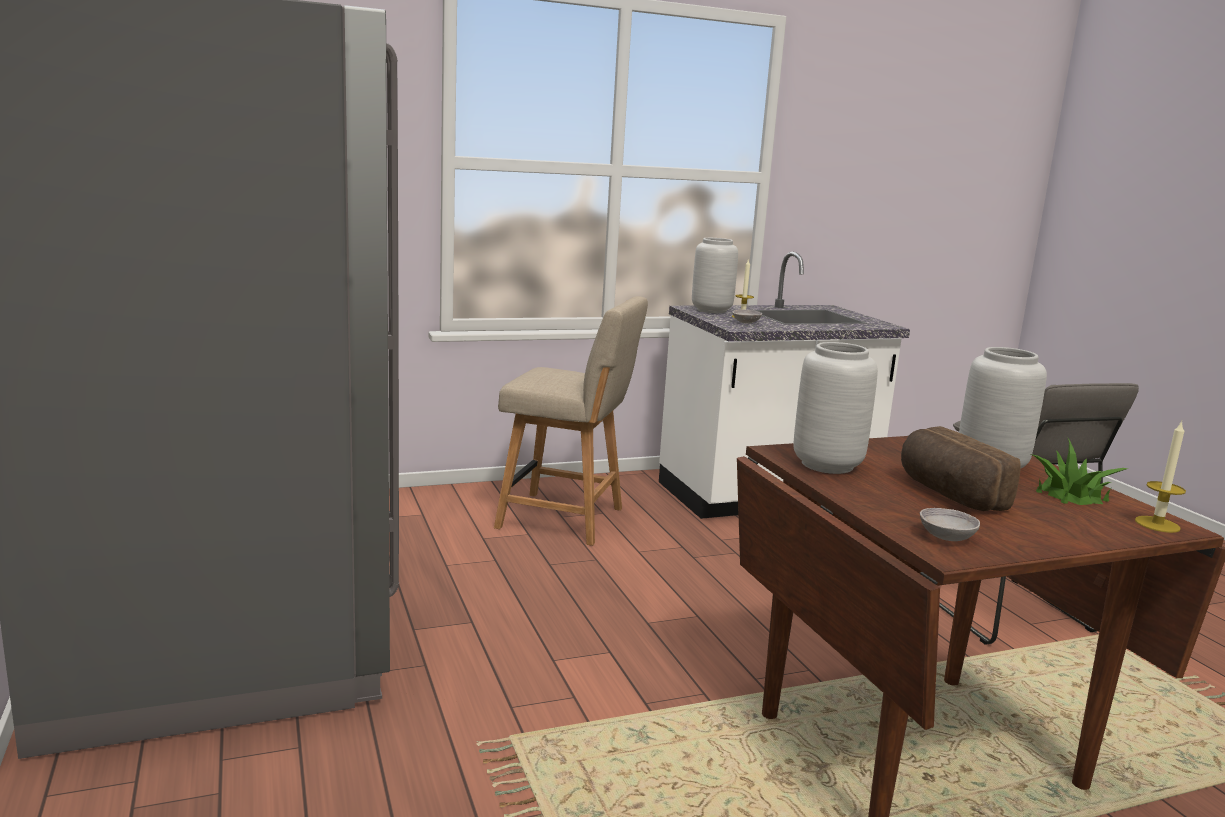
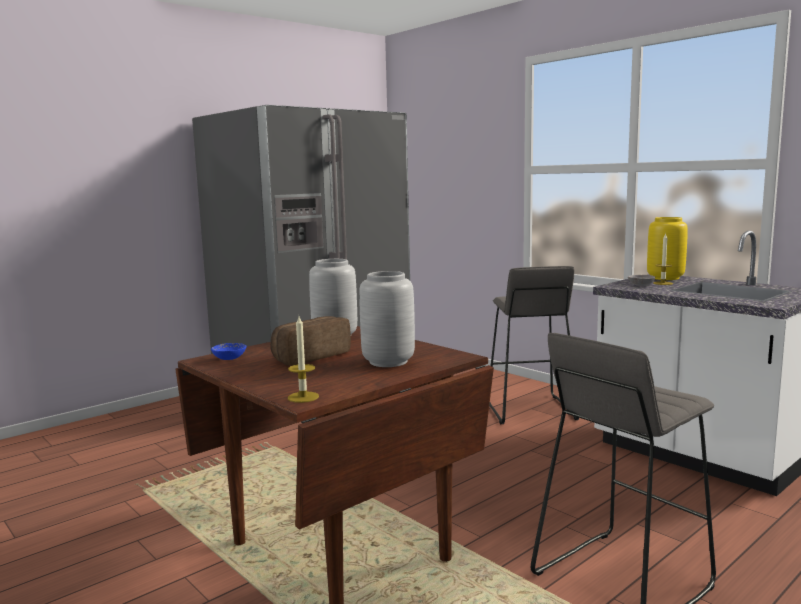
camera: 70 degrees right, 5 degrees down
beige chair [494,296,648,546] -> grey stool [489,266,579,424]
grey vase [692,238,738,313] -> yellow vase [647,217,688,280]
grey bowl [920,508,980,541] -> blue bowl [211,343,247,360]
potted plant [1031,438,1128,505] -> none

